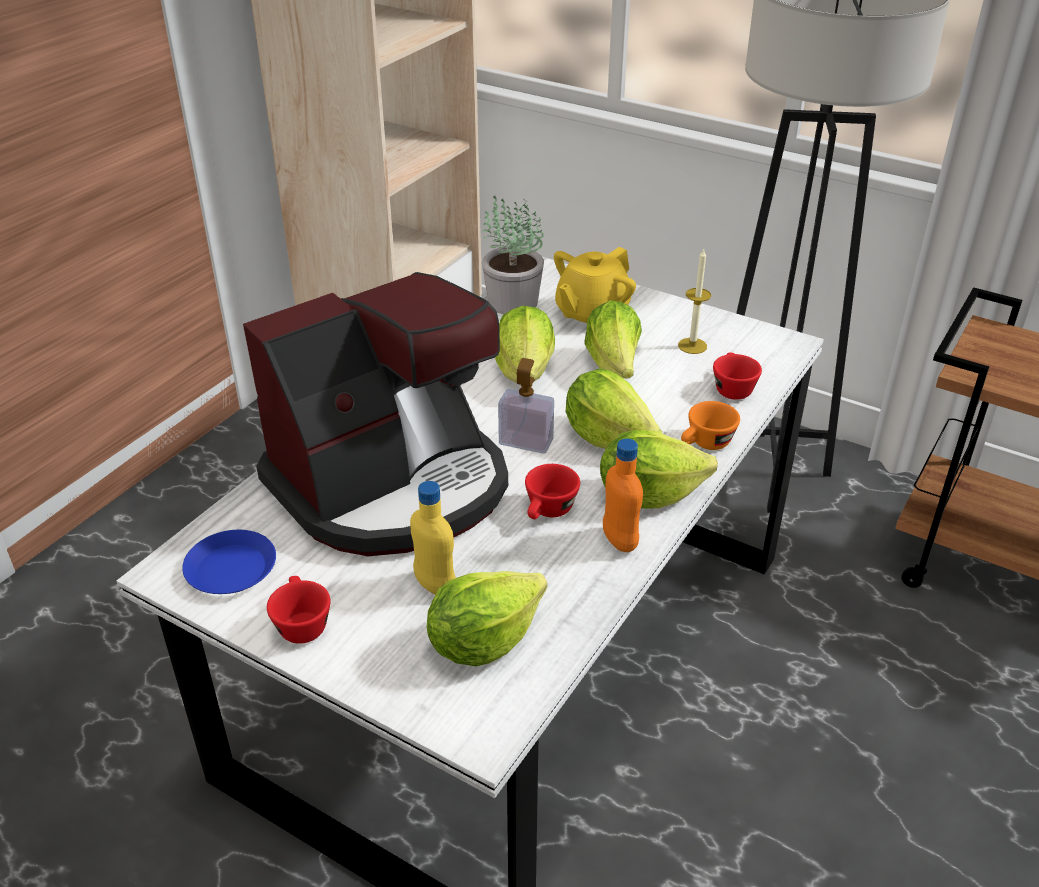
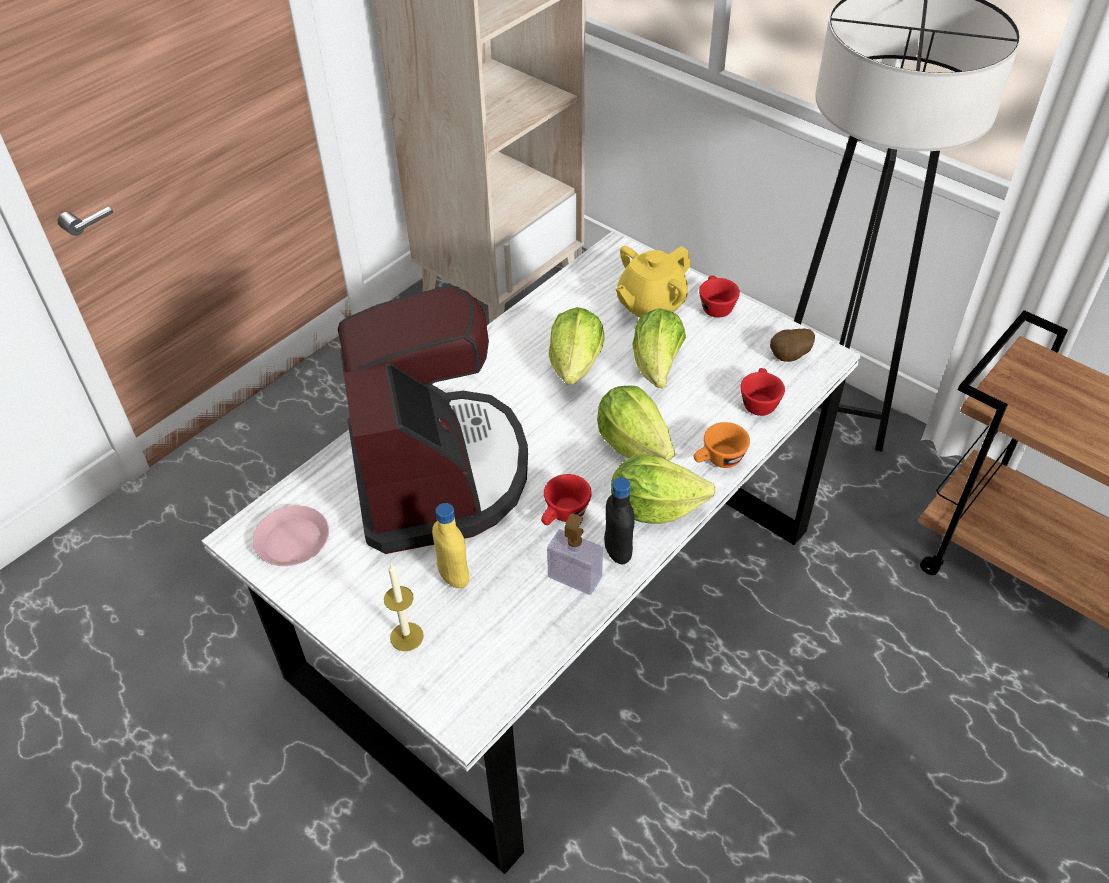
camera: 10 degrees right, 10 degrees up
blue plate [182,530,276,594] -> pink plate [253,505,329,566]
coffee machine [243,272,508,556] -> coffee machine turned 75 degrees counterclockwise [338,285,528,554]
red cup [267,576,330,644] -> red cup moved to [699,276,740,318]
lettuce [427,571,547,666] -> none
potted plant [482,195,544,314] -> none
soap dispenser [498,358,554,454] -> soap dispenser moved to [547,513,603,595]
orange bottle [603,439,643,552] -> black bottle [604,478,635,564]
candle [678,249,711,354] -> candle moved to [384,564,424,651]
none -> potato [770,329,815,362]

